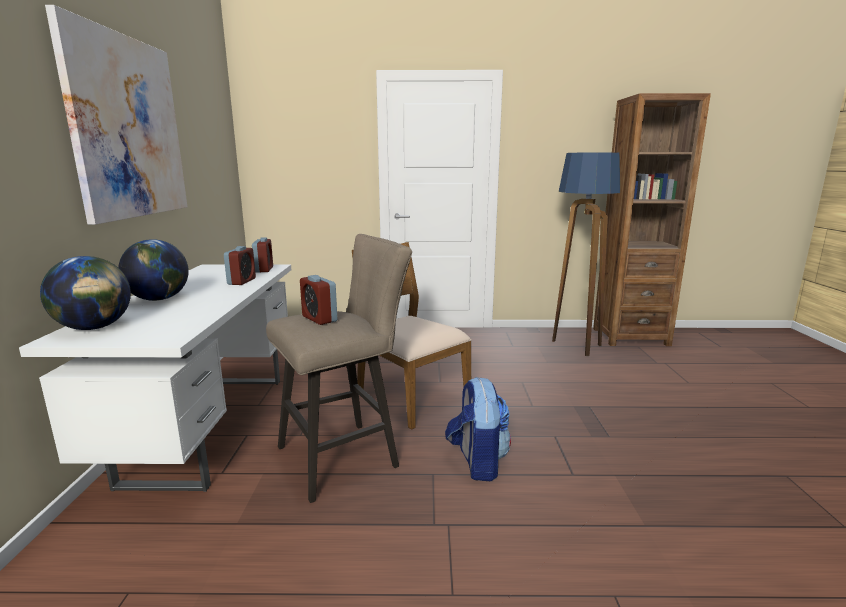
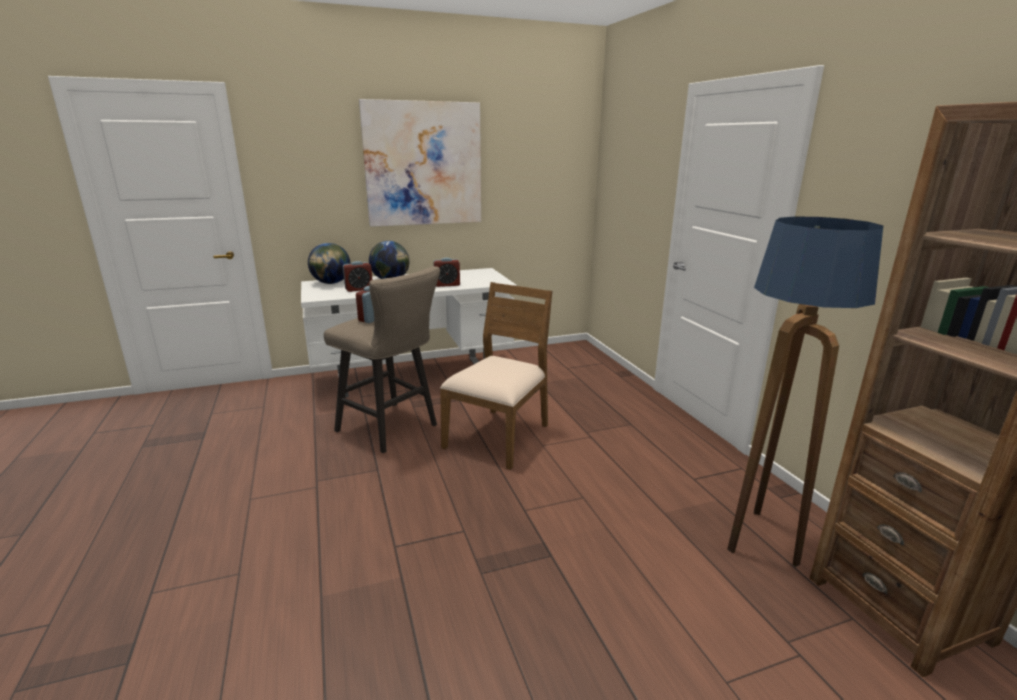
camera: 70 degrees right, 5 degrees up
alarm clock [252,237,273,273] -> alarm clock moved to [343,261,372,292]
backpack [445,377,511,481] -> none

